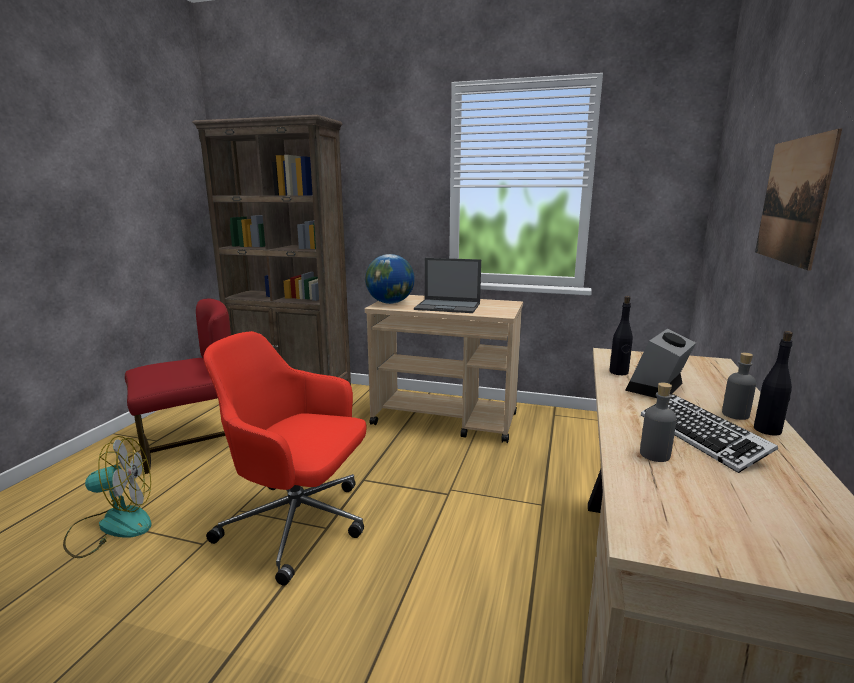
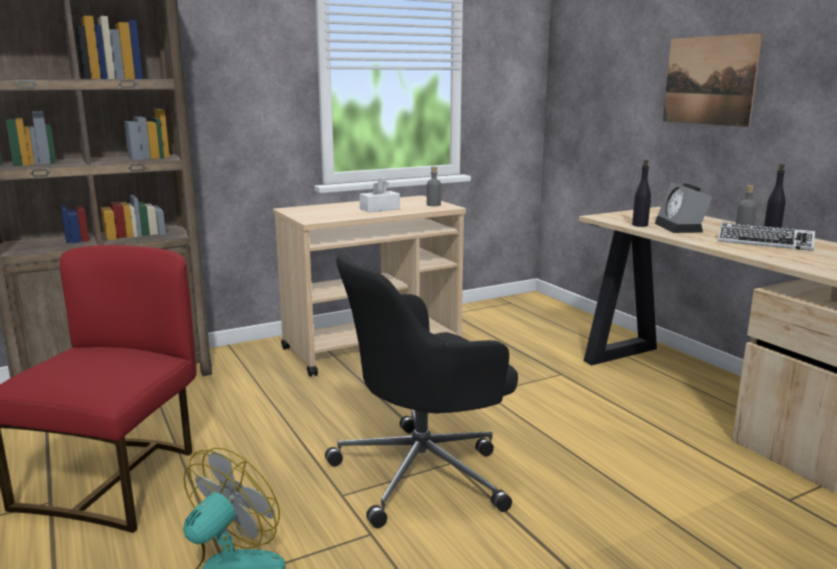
camera: 45 degrees left, 0 degrees up
red office chair [203,331,366,586] -> black office chair [325,253,518,529]
globe [365,254,415,304] -> none
laptop [414,258,481,313] -> white tissue box [359,178,400,212]
grey bottle [640,382,677,462] -> grey bottle moved to [427,167,441,206]

